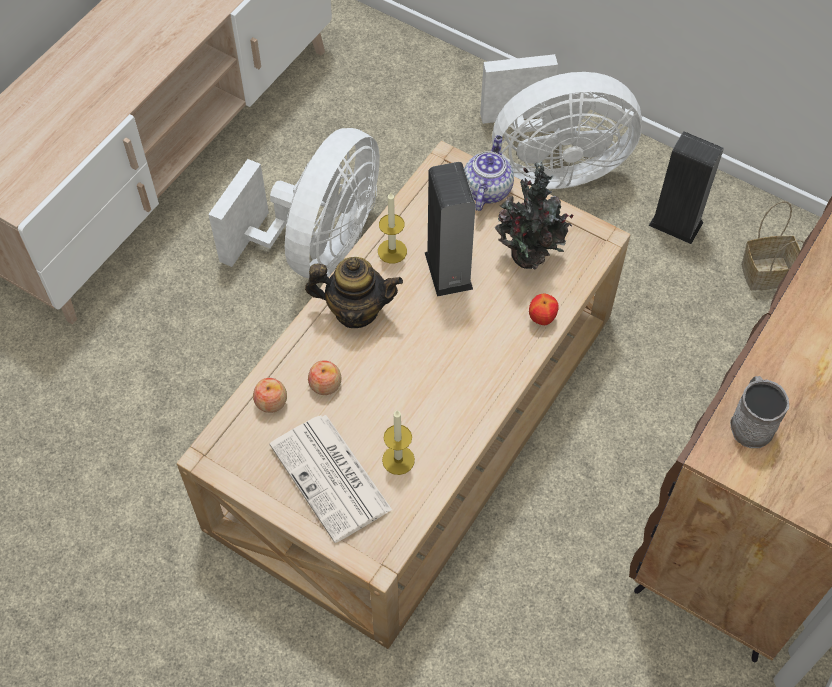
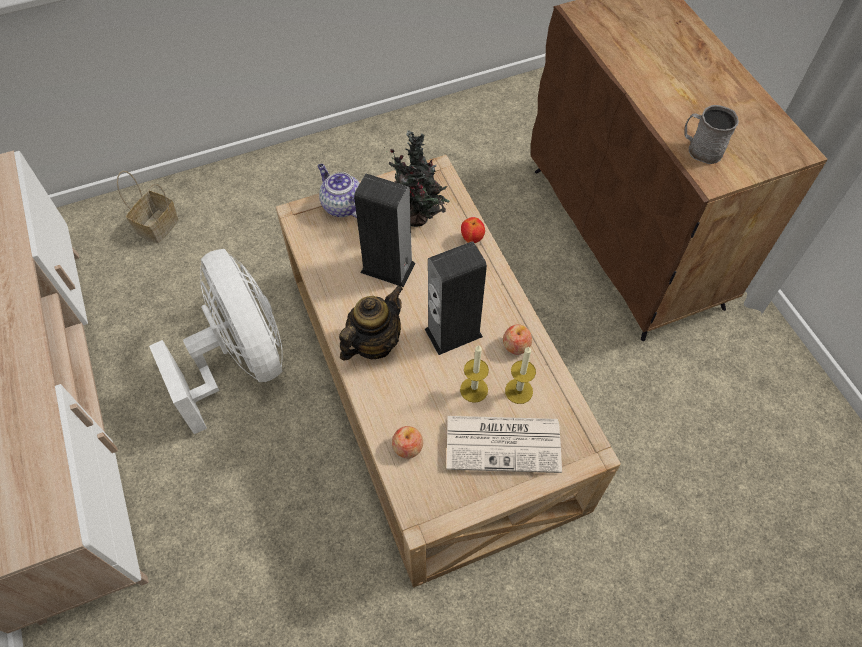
camera: 55 degrees left, 0 degrees up
apple [308,360,341,395] -> apple moved to [503,324,532,354]
candle [378,192,407,264] -> candle moved to [460,345,489,403]
white fan [480,54,642,189] -> none
speaker [649,131,724,244] -> speaker moved to [425,241,487,355]
basket [741,201,804,291] -> basket moved to [117,171,179,243]

